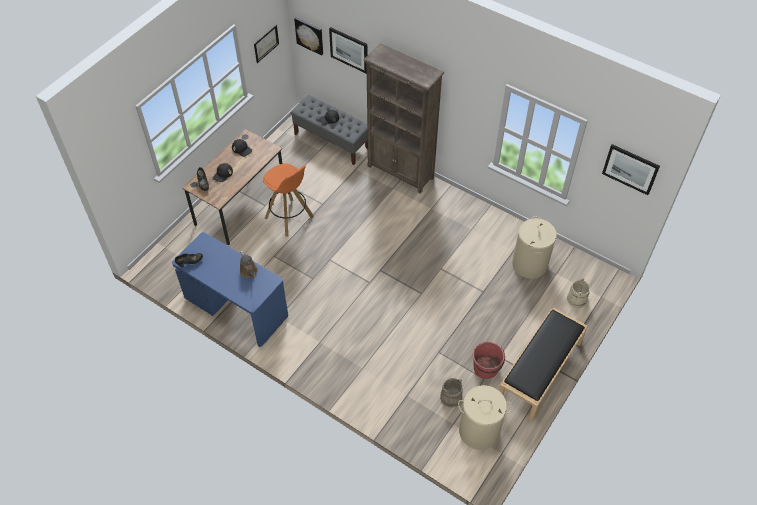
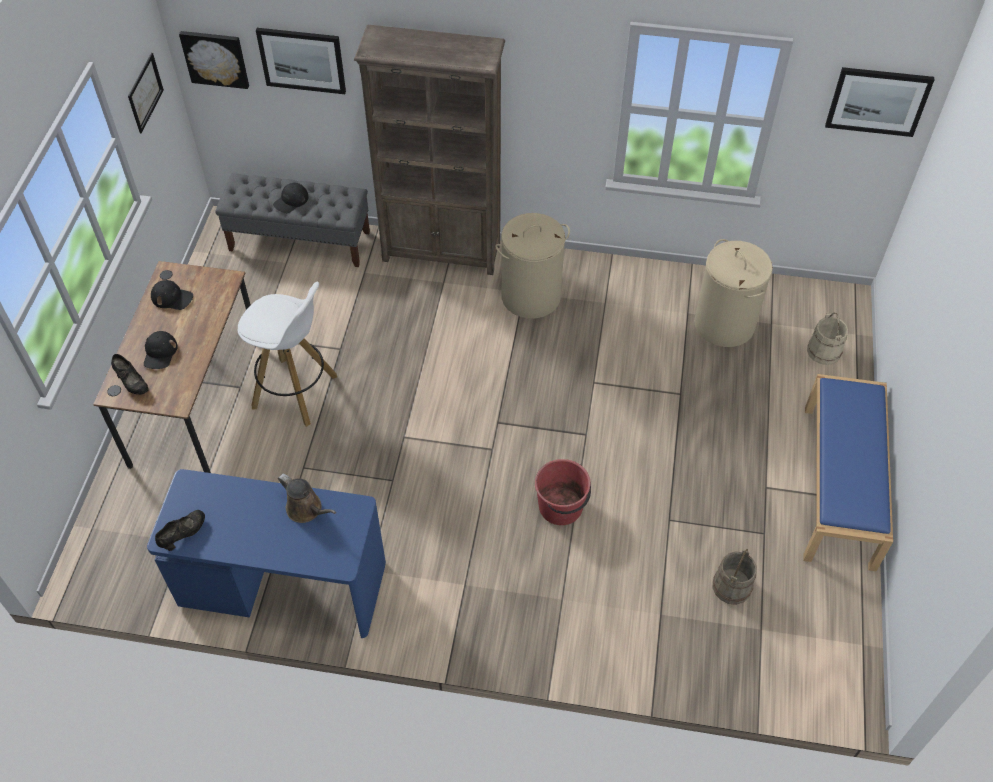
camera: 25 degrees left, 0 degrees up
orange stool [263,164,314,237] -> white stool [238,282,337,427]
beige laundry basket [458,385,512,450] -> beige laundry basket moved to [495,213,570,318]
red bucket [473,342,505,379] -> red bucket moved to [535,459,591,525]
black bench [499,307,588,421] -> blue bench [803,374,893,571]

